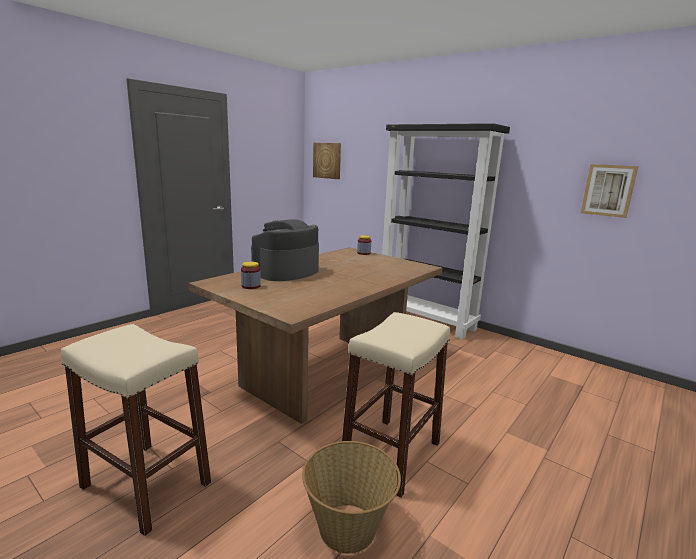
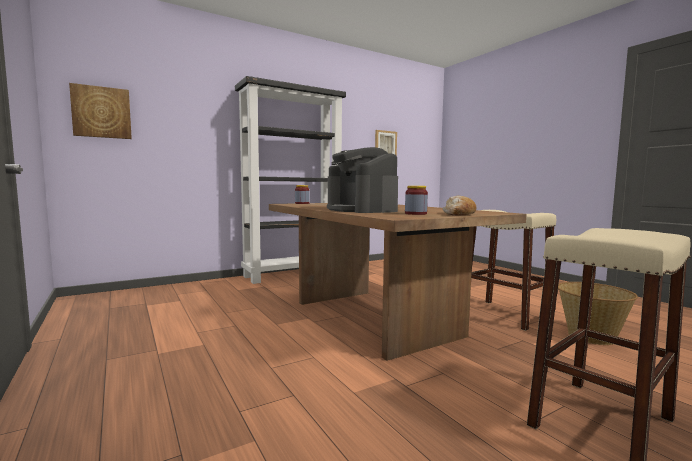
camera: 70 degrees left, 10 degrees down
none -> bread [443,196,477,216]

